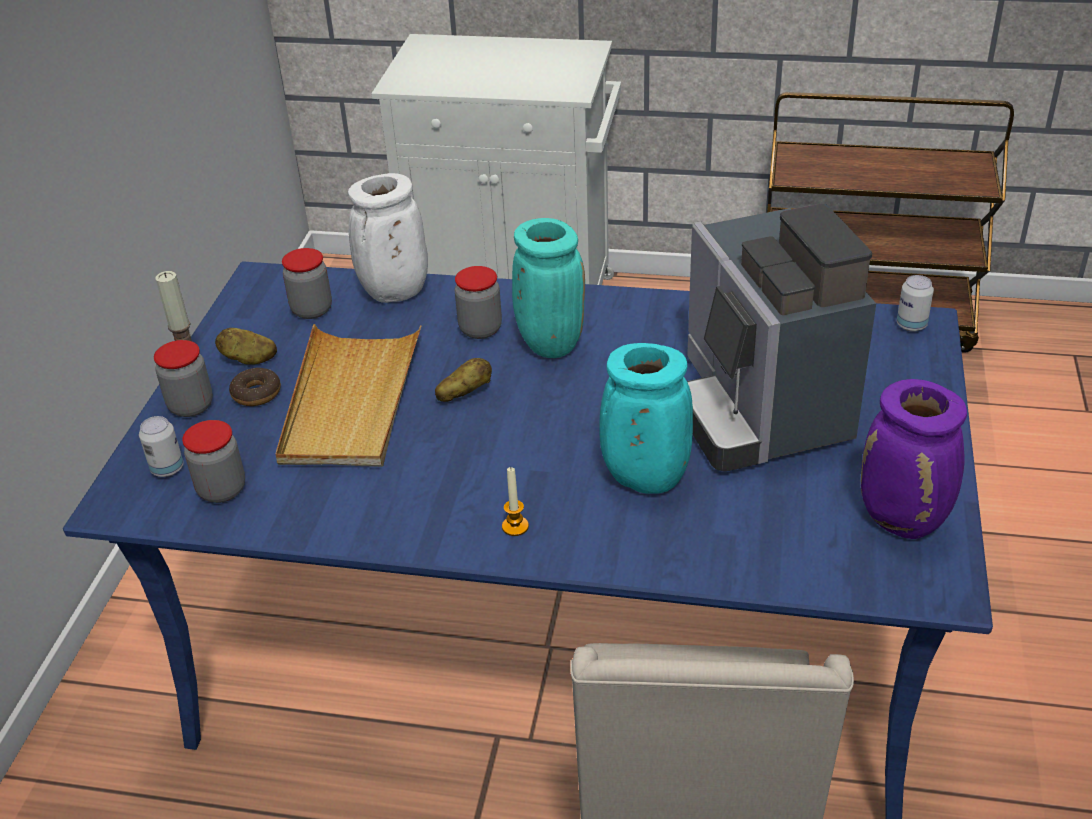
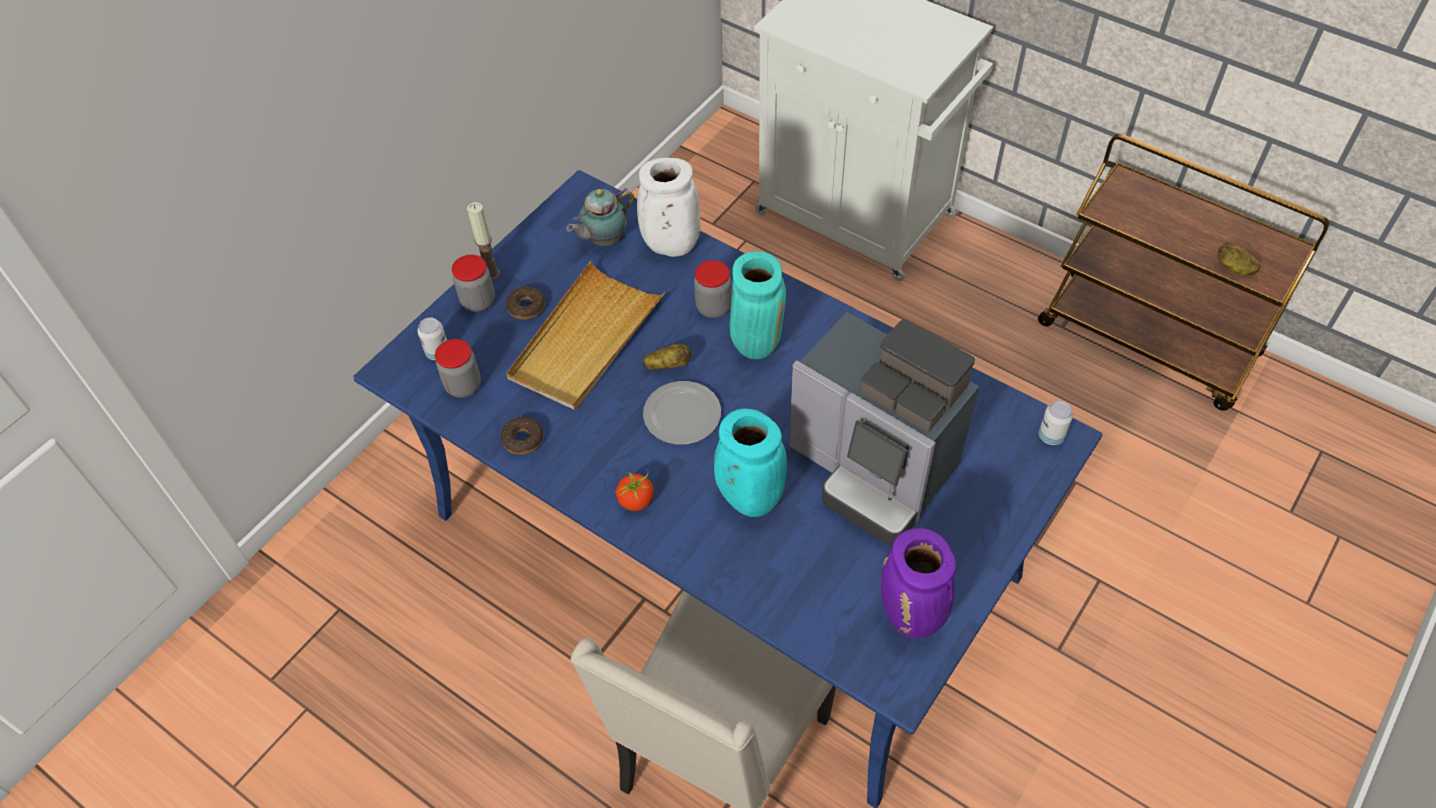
camera: 25 degrees right, 15 degrees up
potato [215,328,277,365] -> potato moved to [1218,243,1260,276]
jar [282,248,332,319] -> teapot [566,188,634,246]
candle [502,467,529,536] -> tomato [614,471,654,511]
coffee machine [687,204,876,471] -> coffee machine turned 60 degrees counterclockwise [789,312,979,546]
none -> donut [501,417,544,455]
none -> plate [643,381,721,445]

